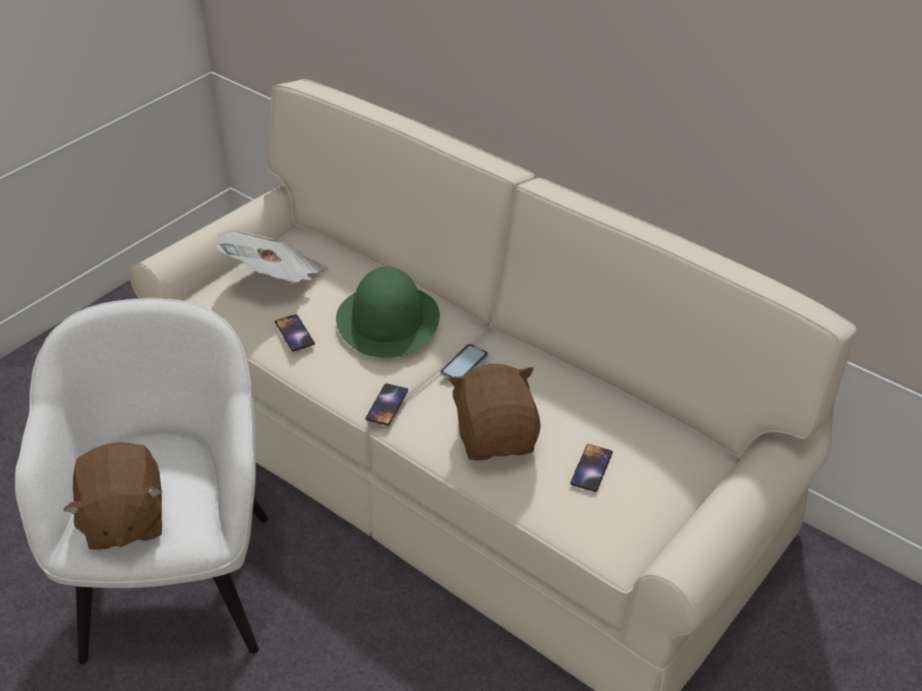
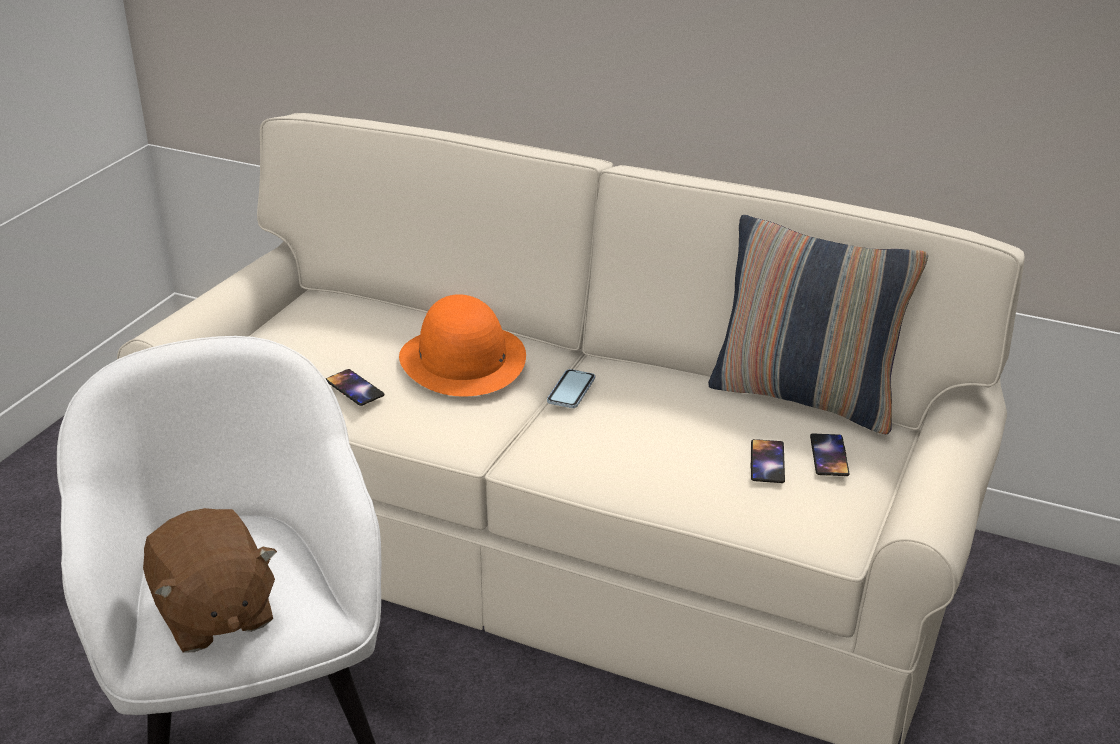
camera: 15 degrees left, 10 degrees down
newspaper [215,230,329,283] -> none
green hat [336,267,440,358] -> orange hat [399,294,526,396]
phone [365,383,408,426] -> phone moved to [810,434,850,476]
brown plush toy [448,364,541,461] -> none
none -> pillow [708,215,928,434]

